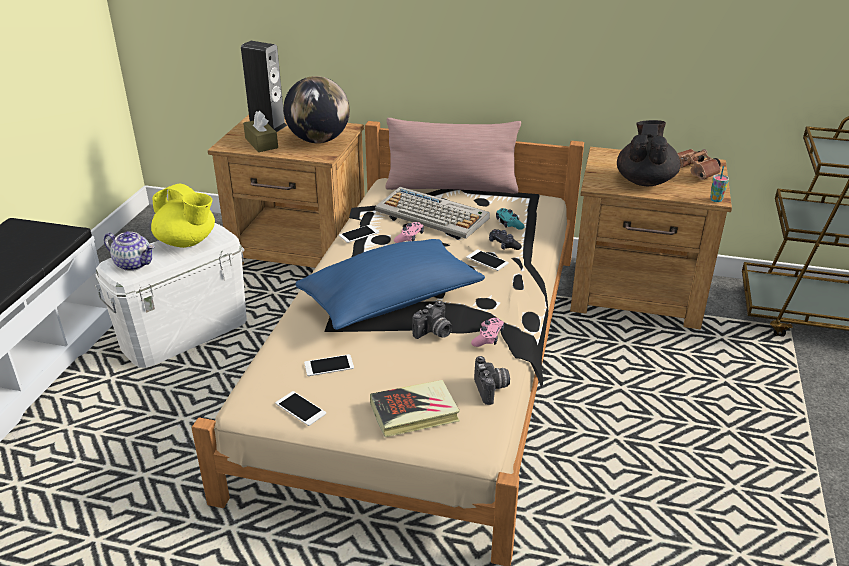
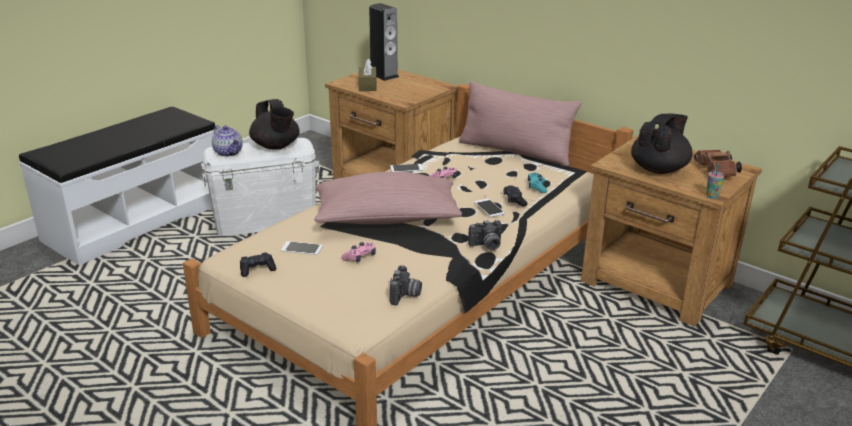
camera: 25 degrees right, 5 degrees down
yellow teapot [151,183,215,248] -> black teapot [249,99,300,150]
phone [275,391,326,426] -> black game controller [240,252,276,277]
globe [284,76,350,143] -> none
blue pillow [296,239,485,330] -> pink pillow [314,172,462,224]
book [370,380,460,437] -> none
keyboard [375,187,490,239] -> none
camera [412,301,452,339] -> camera moved to [468,220,502,250]
pink game controller [471,318,504,347] -> pink game controller moved to [341,242,376,262]

